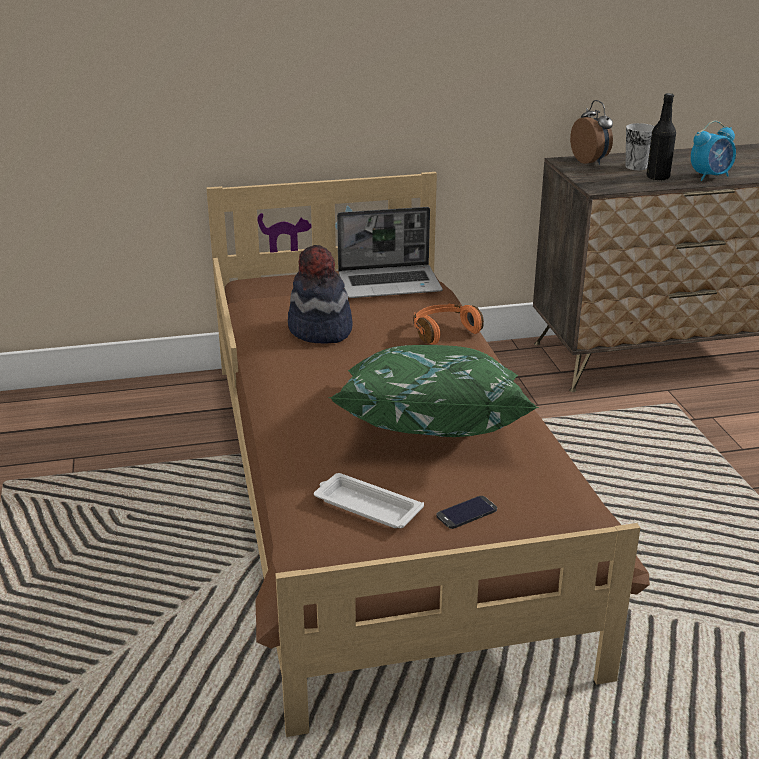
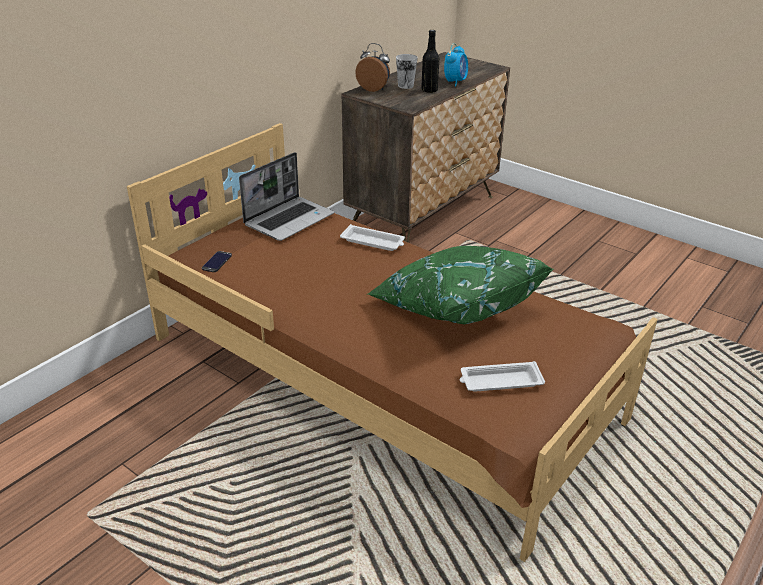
camera: 40 degrees left, 5 degrees up
hat [288,245,353,344] -> none
orange headphones [413,304,484,344] -> white tray [340,224,405,251]
phone [437,496,497,529] -> phone moved to [202,251,232,272]

